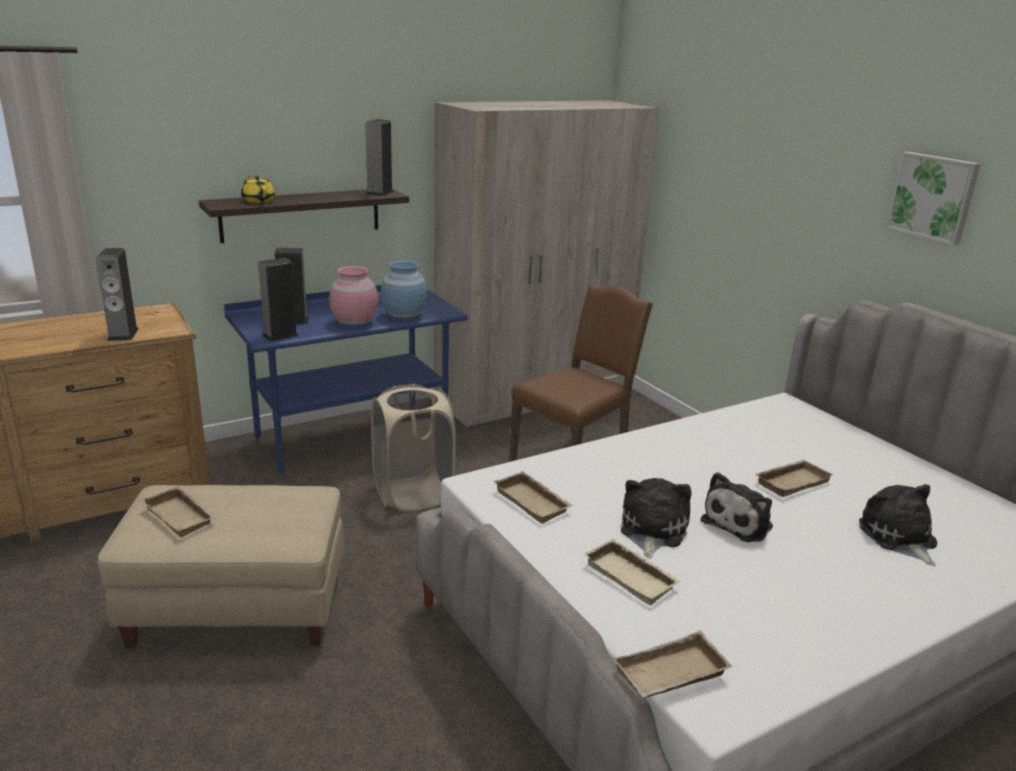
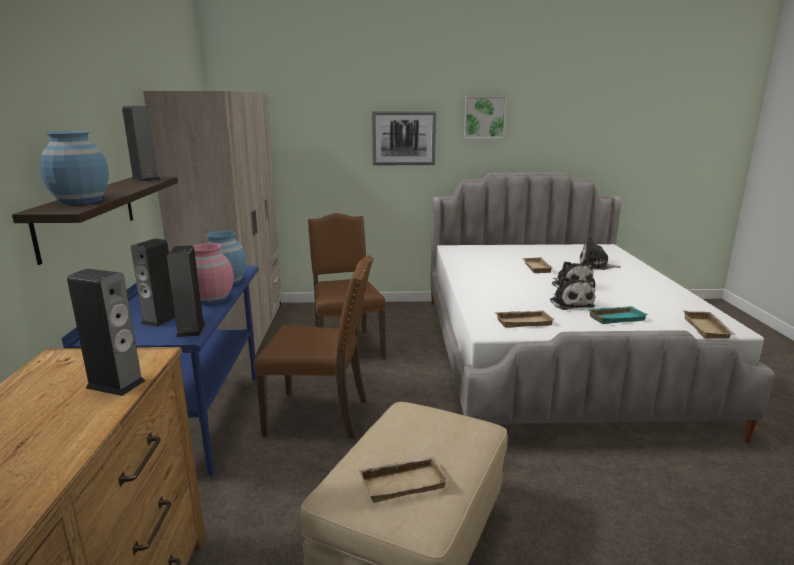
camera: 60 degrees left, 5 degrees down
yellow teapot [241,175,275,203] -> blue vase [40,131,109,204]
beige laundry basket [371,384,456,512] -> brown chair [254,255,374,439]
beige tray [584,539,682,605] -> turquoise tray [588,306,648,324]
plush toy [621,478,691,559] -> plush toy turned 150 degrees counterclockwise [550,277,595,310]
none -> picture [372,111,436,165]

